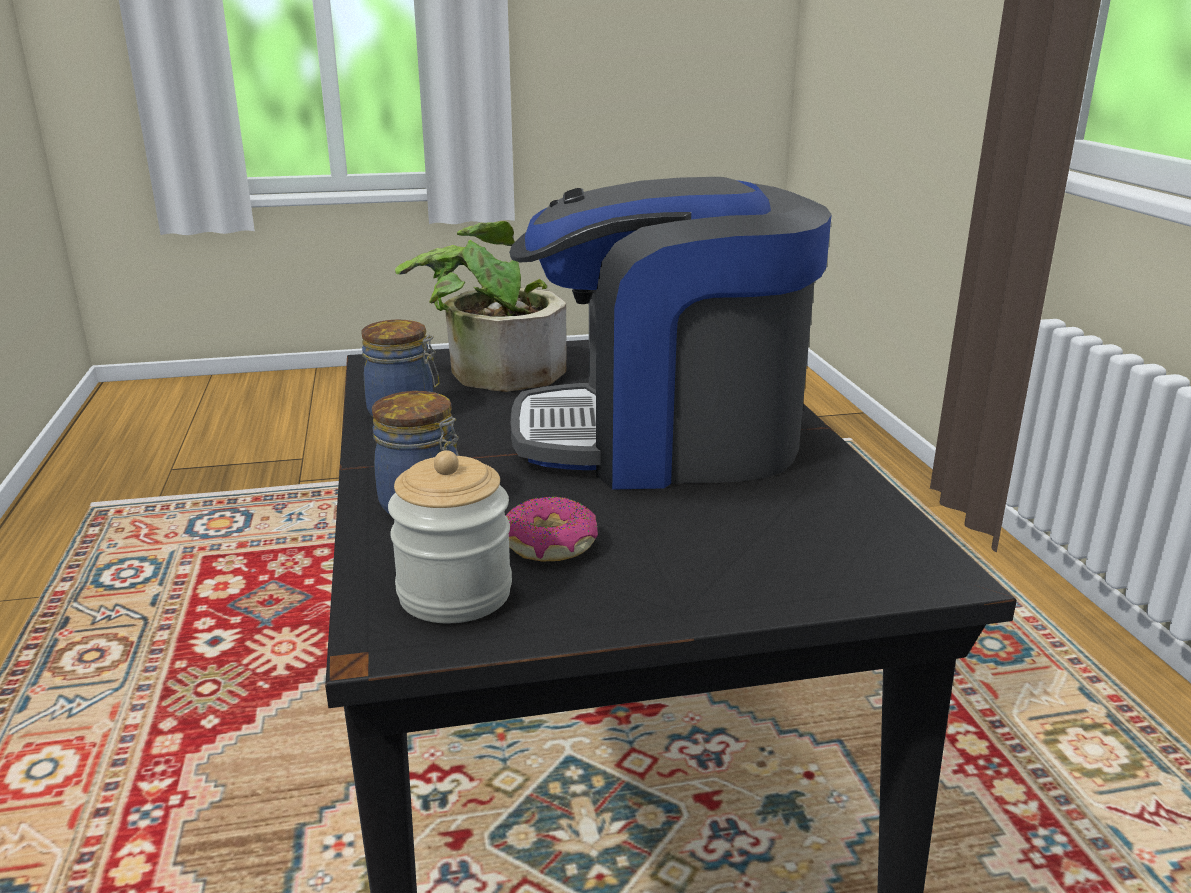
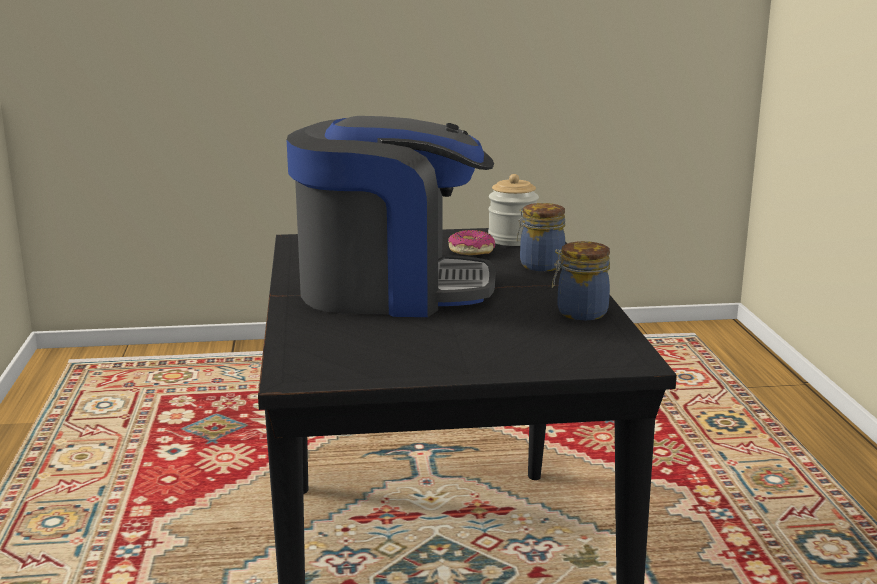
camera: 175 degrees left, 5 degrees down
potted plant [395,221,567,392] -> none

